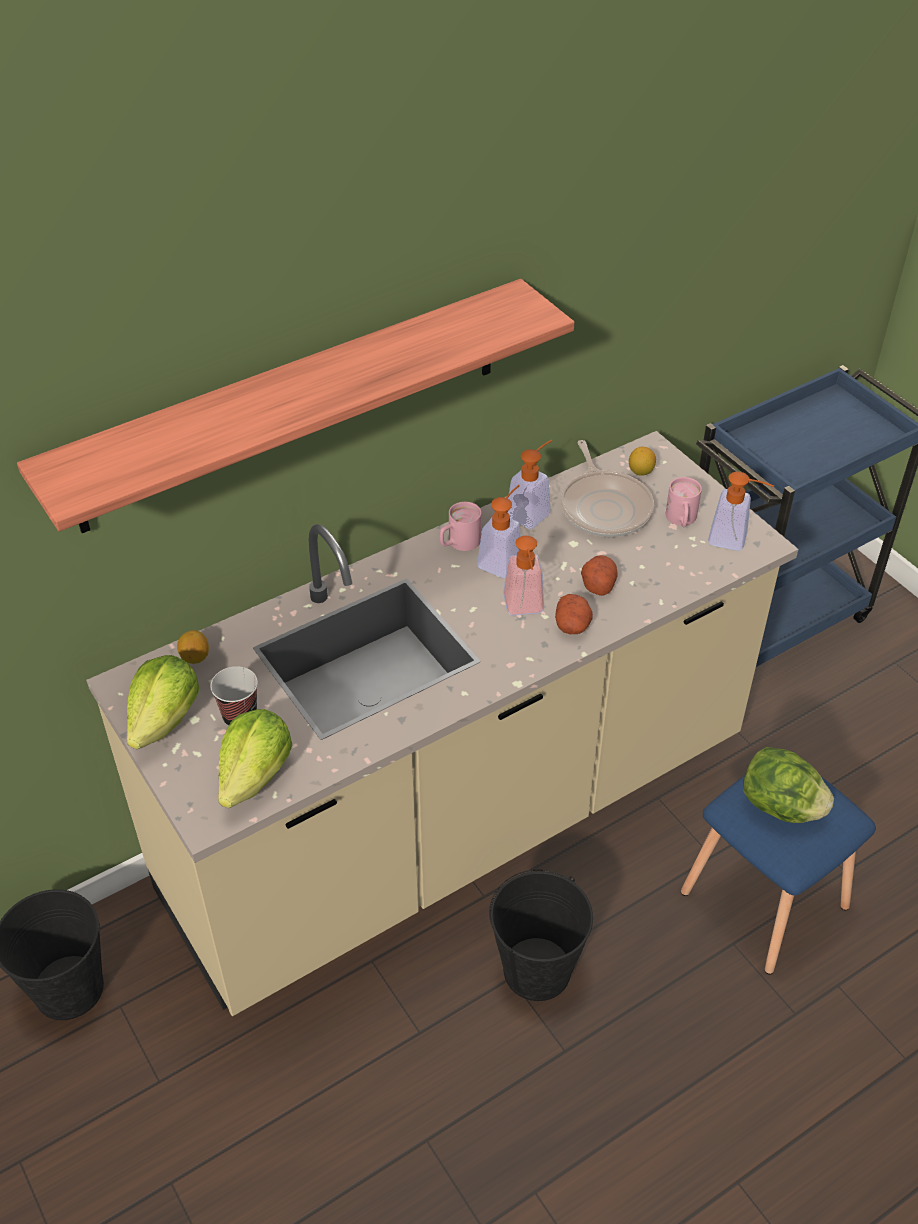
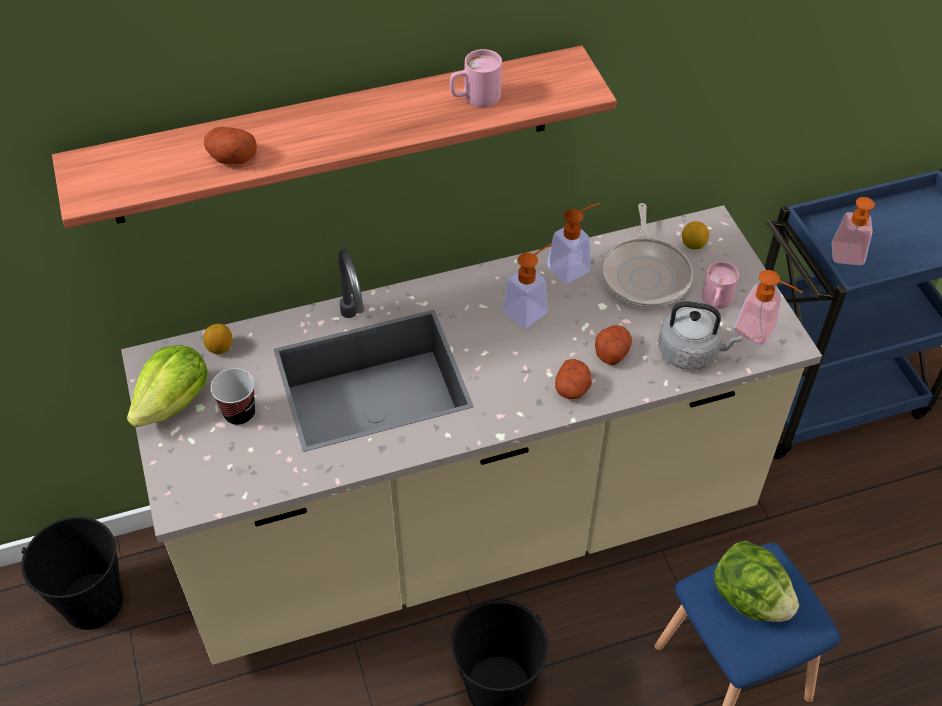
camera: 15 degrees right, 5 degrees up
lettuce [218,709,292,808] -> none
pink mug [440,502,481,551] -> pink mug moved to [450,49,502,107]
soap dispenser [503,536,544,616] -> soap dispenser moved to [832,197,875,265]
none -> potato [204,127,257,164]
none -> grey kettle [658,301,742,370]

